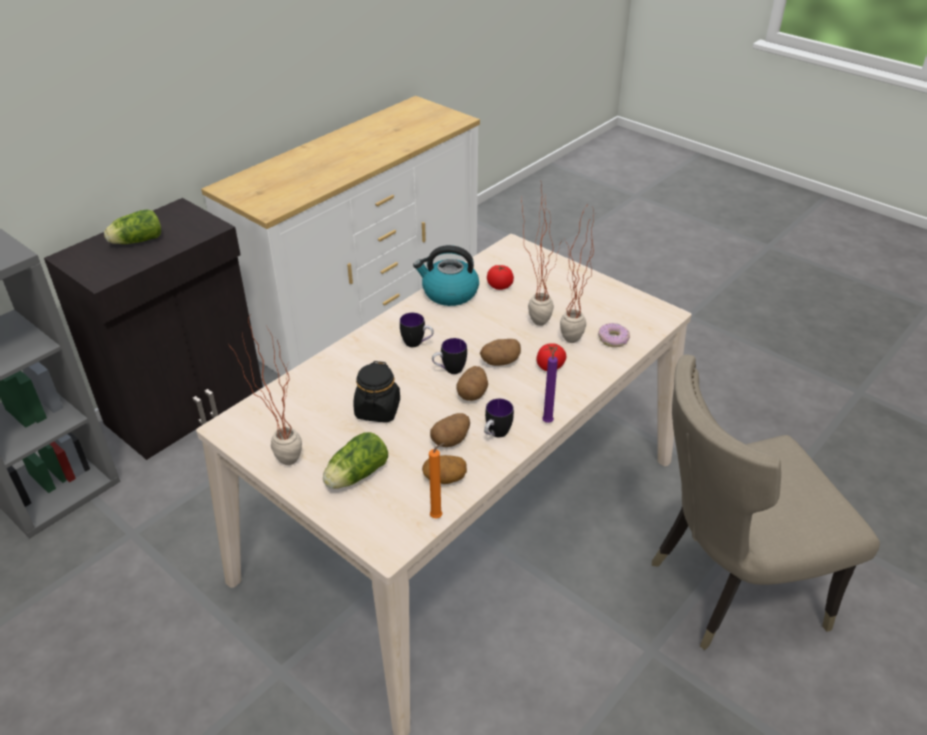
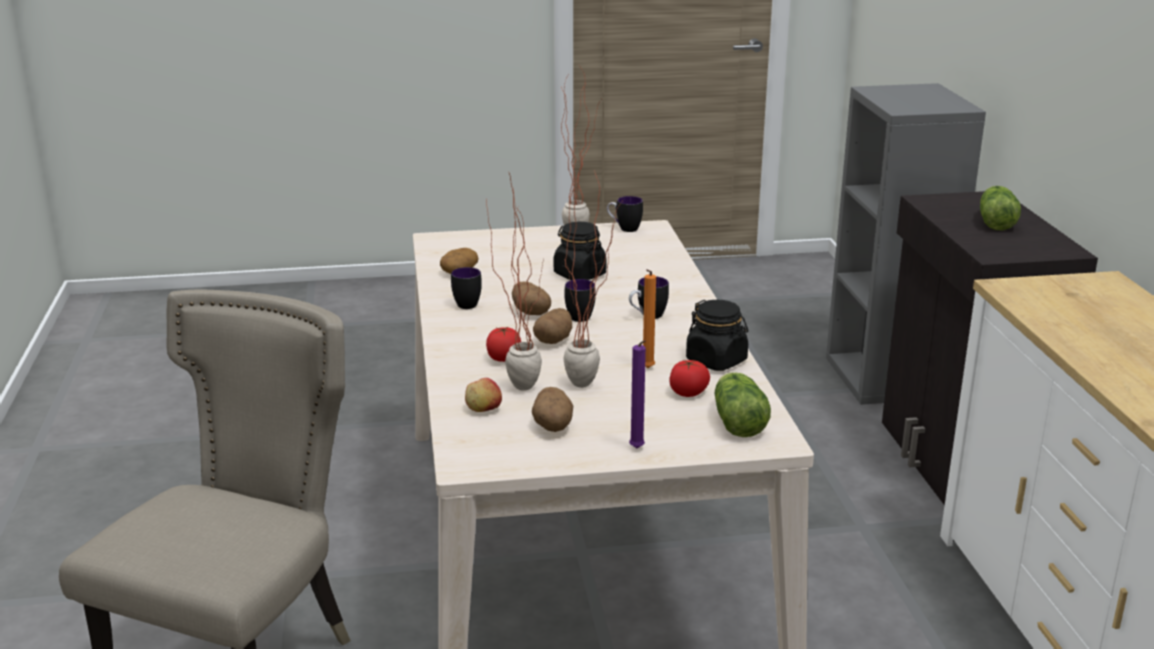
camera: 130 degrees right, 15 degrees down
lettuce [323,432,388,489] -> lettuce moved to [714,372,771,437]
kettle [413,245,479,306] -> black jar [686,300,748,371]
orange candle [429,443,445,518] -> orange candle moved to [643,269,656,368]
potato [430,413,470,447] -> potato moved to [532,387,573,432]
purple candle [542,346,558,423] -> purple candle moved to [629,340,646,448]
donut [598,323,630,347] -> apple [465,378,502,412]
none -> mug [607,196,643,232]

